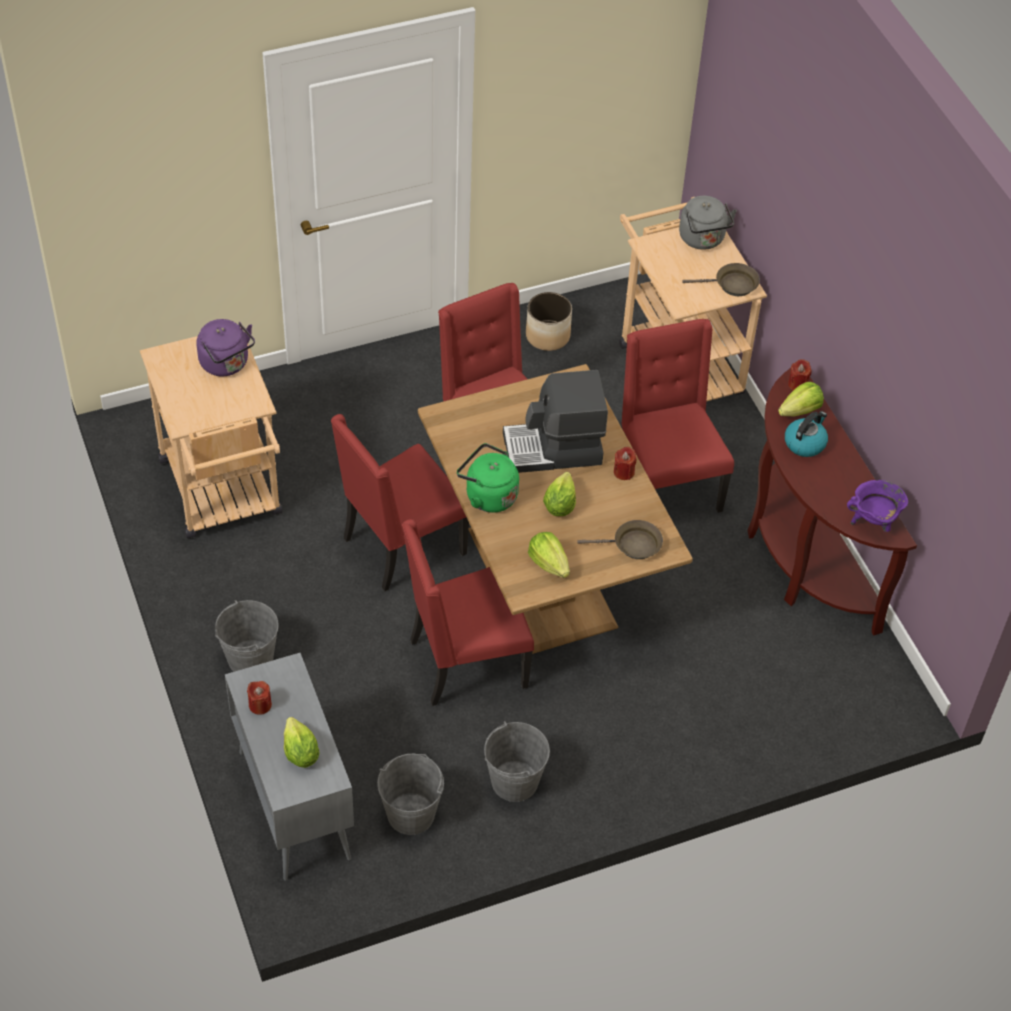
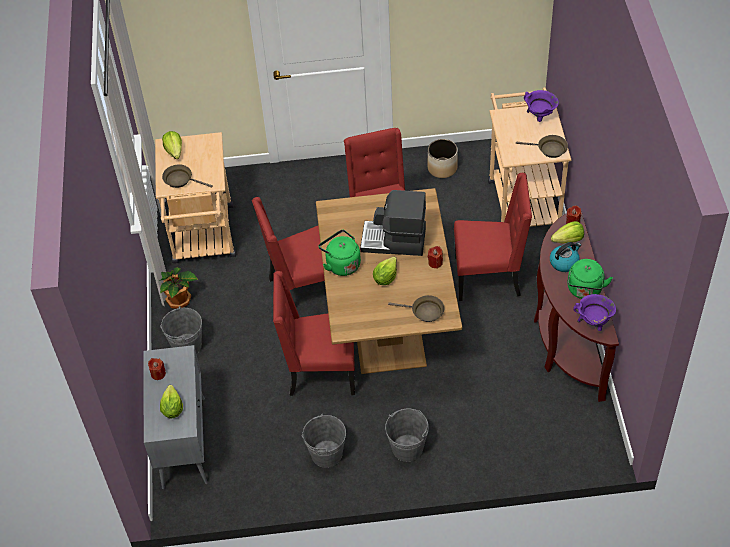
camera: 20 degrees right, 0 degrees up
purple kettle [197,319,255,376] -> none
grey bucket [377,754,444,835] -> grey bucket moved to [385,408,429,462]
lettuce [528,532,570,578] -> lettuce moved to [162,131,182,159]
red chair [621,319,734,513] -> red chair turned 90 degrees clockwise [454,173,532,301]
grey kettle [679,196,737,250] -> purple cooking pot [524,90,559,122]
none -> potted plant [159,267,198,309]
none -> brown frying pan [162,164,213,188]
none -> green kettle [567,259,613,299]

